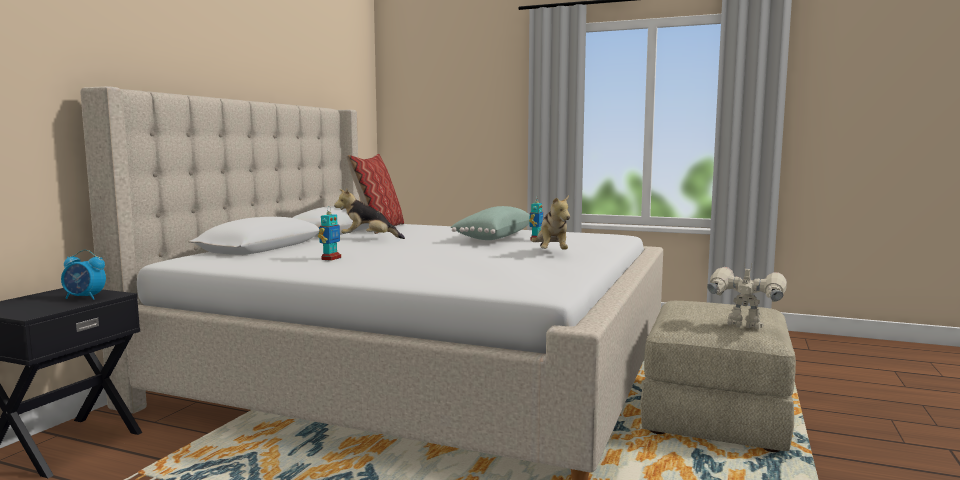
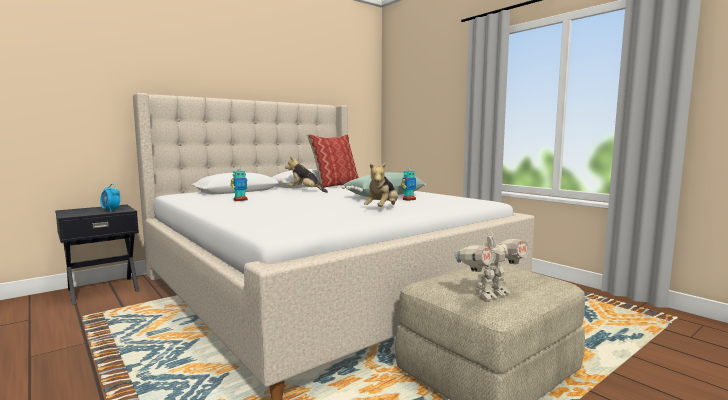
camera: 30 degrees right, 0 degrees up
toy robot [707,262,787,329] -> toy robot turned 90 degrees clockwise [455,229,529,299]

